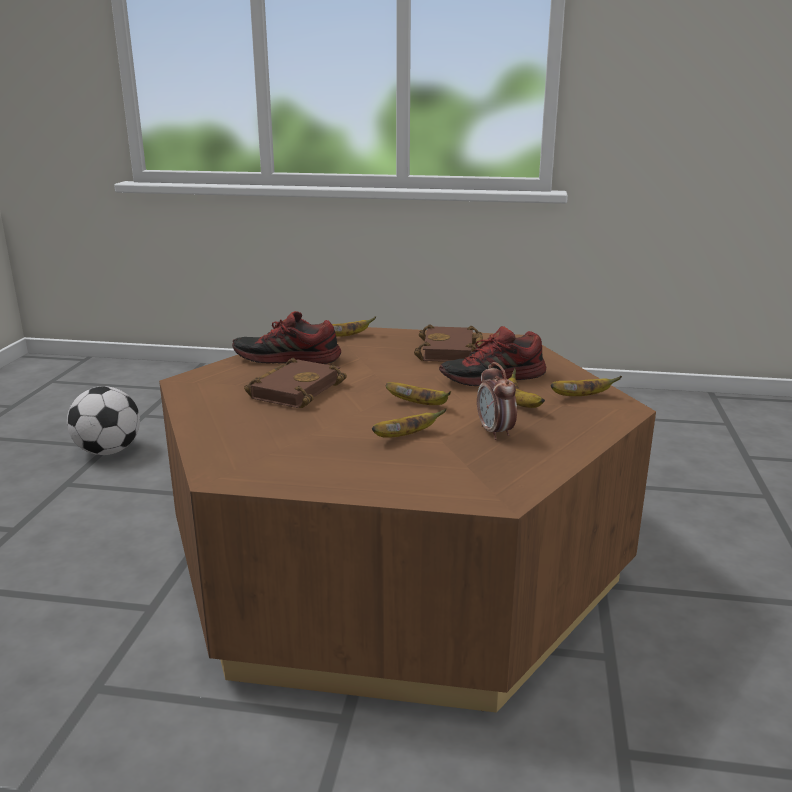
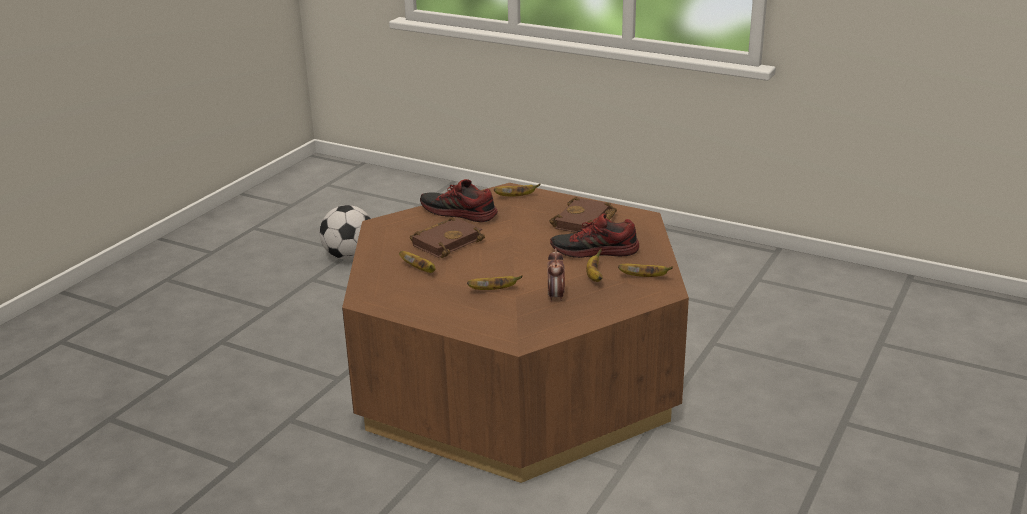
camera: 20 degrees right, 5 degrees up
banana [386,382,451,405] -> banana moved to [399,251,436,273]

